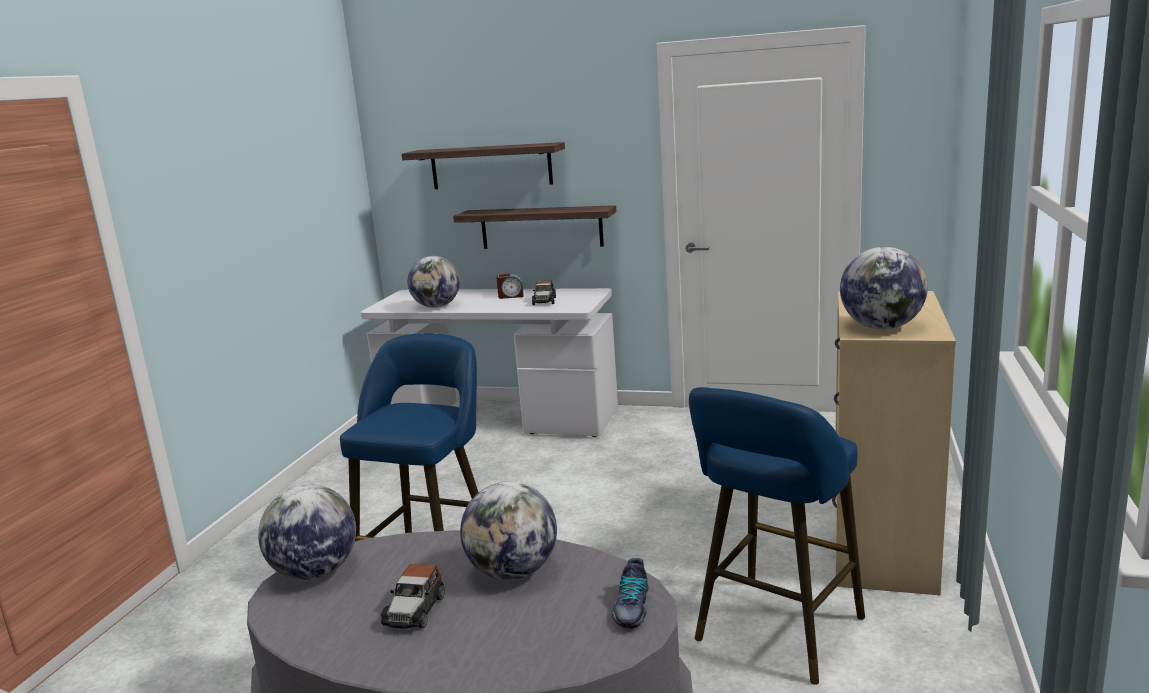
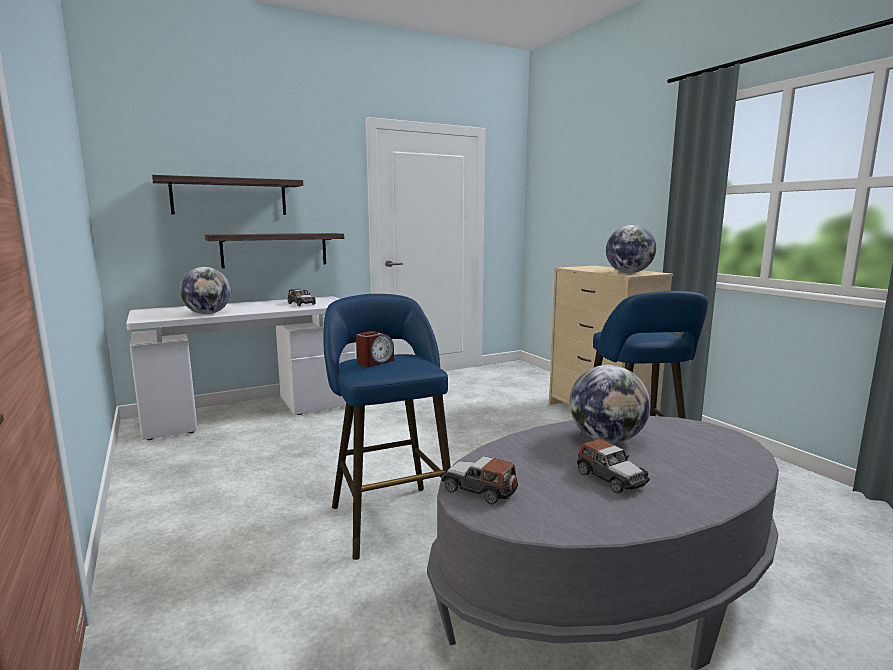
camera: 45 degrees left, 5 degrees down
globe [258,485,356,580] -> toy car [441,456,518,504]
alarm clock [496,274,524,299] -> alarm clock moved to [356,331,394,367]
shoe [611,558,649,629] -> none

